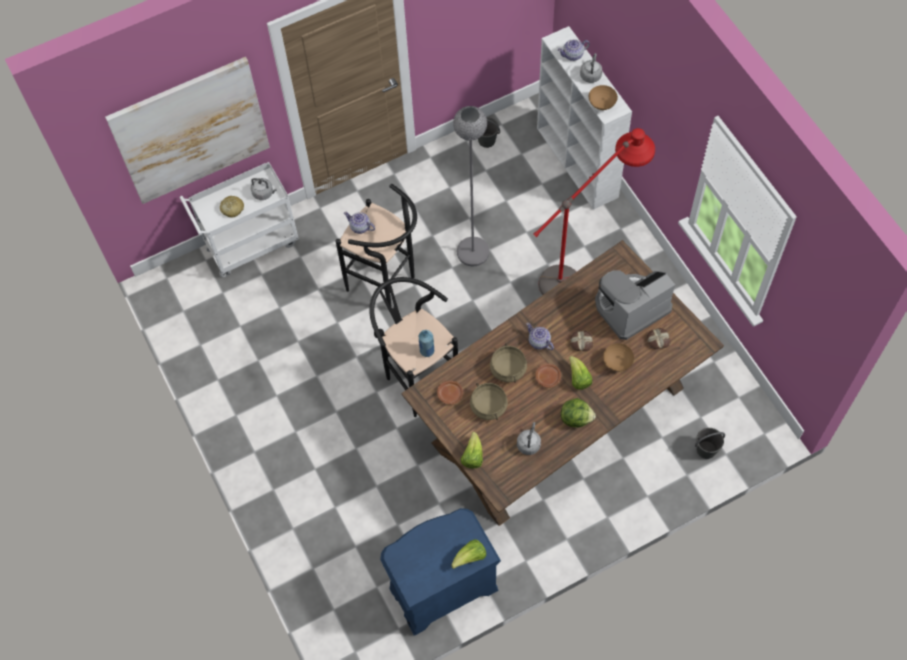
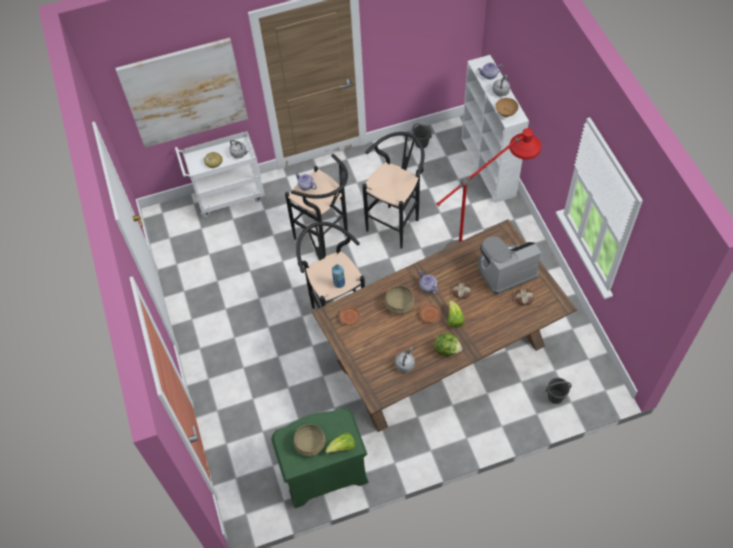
camera: 10 degrees right, 5 degrees down
blue nightstand [380,508,501,635] -> green nightstand [271,408,369,508]
grey floor lamp [453,106,489,266] -> black stool [362,132,425,249]
lettuce [461,432,483,468] -> none
beige cooking pot [470,383,508,420] -> beige cooking pot moved to [294,423,326,458]
brown bowl [603,343,634,371] -> none

